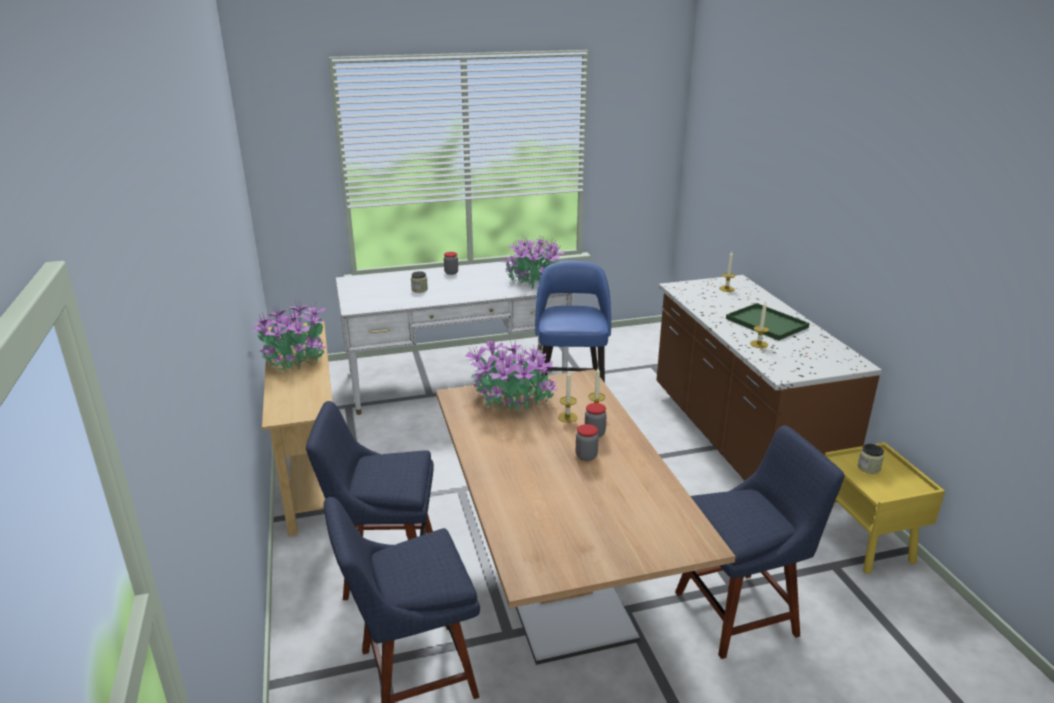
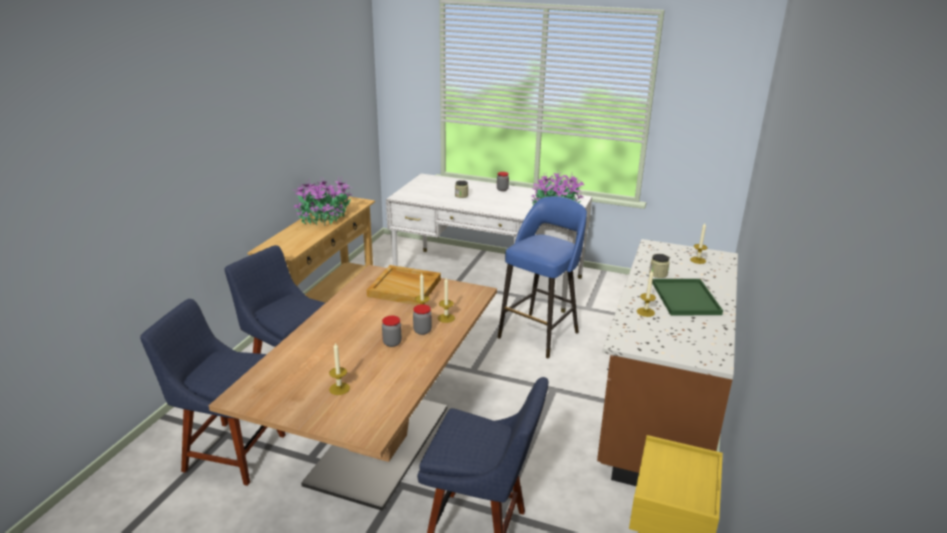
camera: 35 degrees right, 0 degrees up
potted plant [465,337,558,411] -> beige tray [367,265,441,305]
jar [858,444,884,474] -> jar moved to [649,254,670,278]
none -> candle [329,342,350,395]

